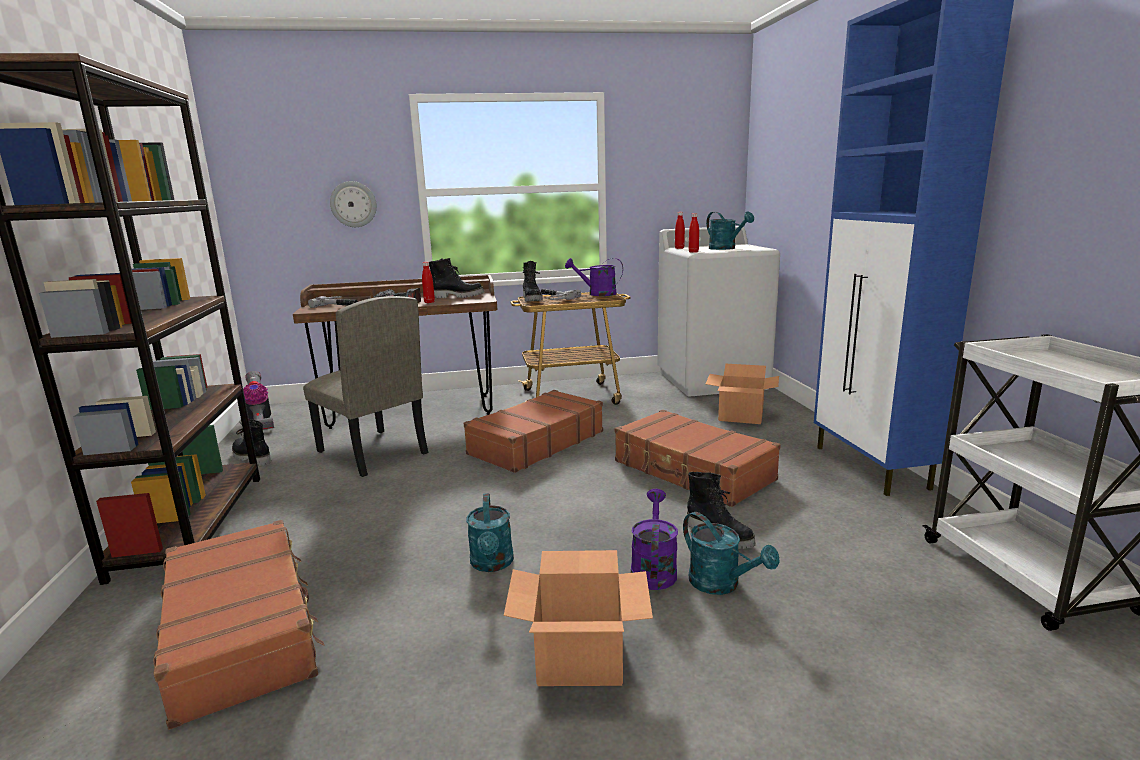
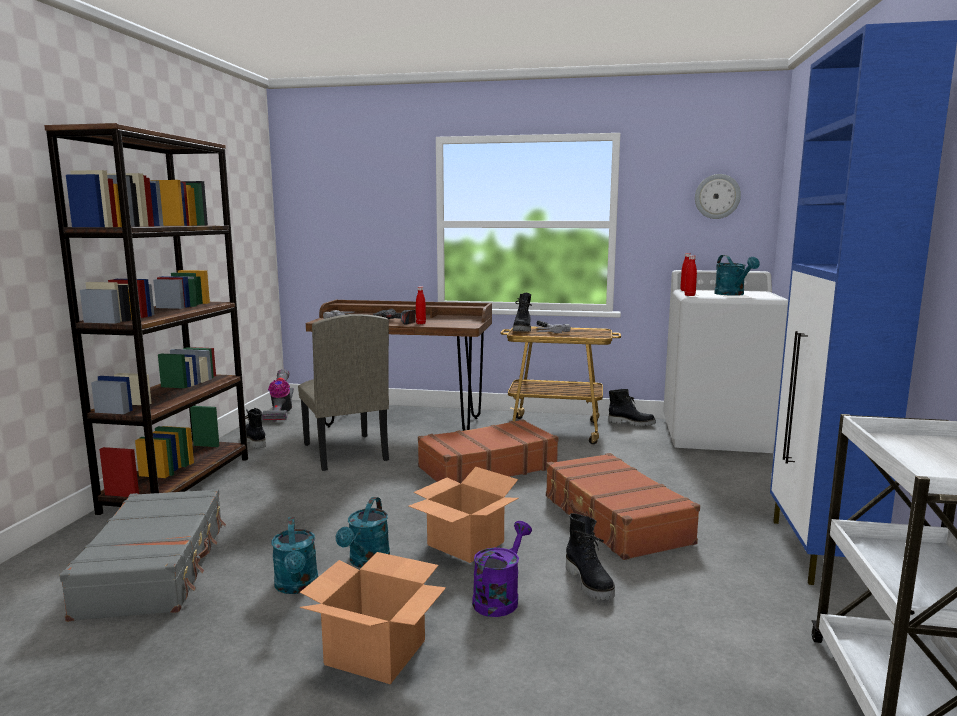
camera: 20 degrees right, 5 degrees down
brown suitcase [153,520,325,730] -> grey suitcase [59,489,226,622]
wall clock [330,181,377,227] -> wall clock moved to [695,174,741,219]
black boot [429,258,484,298] -> black boot moved to [608,389,656,427]
purple watering can [565,258,623,296] -> none
turquoise watering can [683,512,780,595] -> turquoise watering can moved to [272,517,318,594]
cardboard box [706,364,779,424] -> cardboard box moved to [409,467,519,563]

